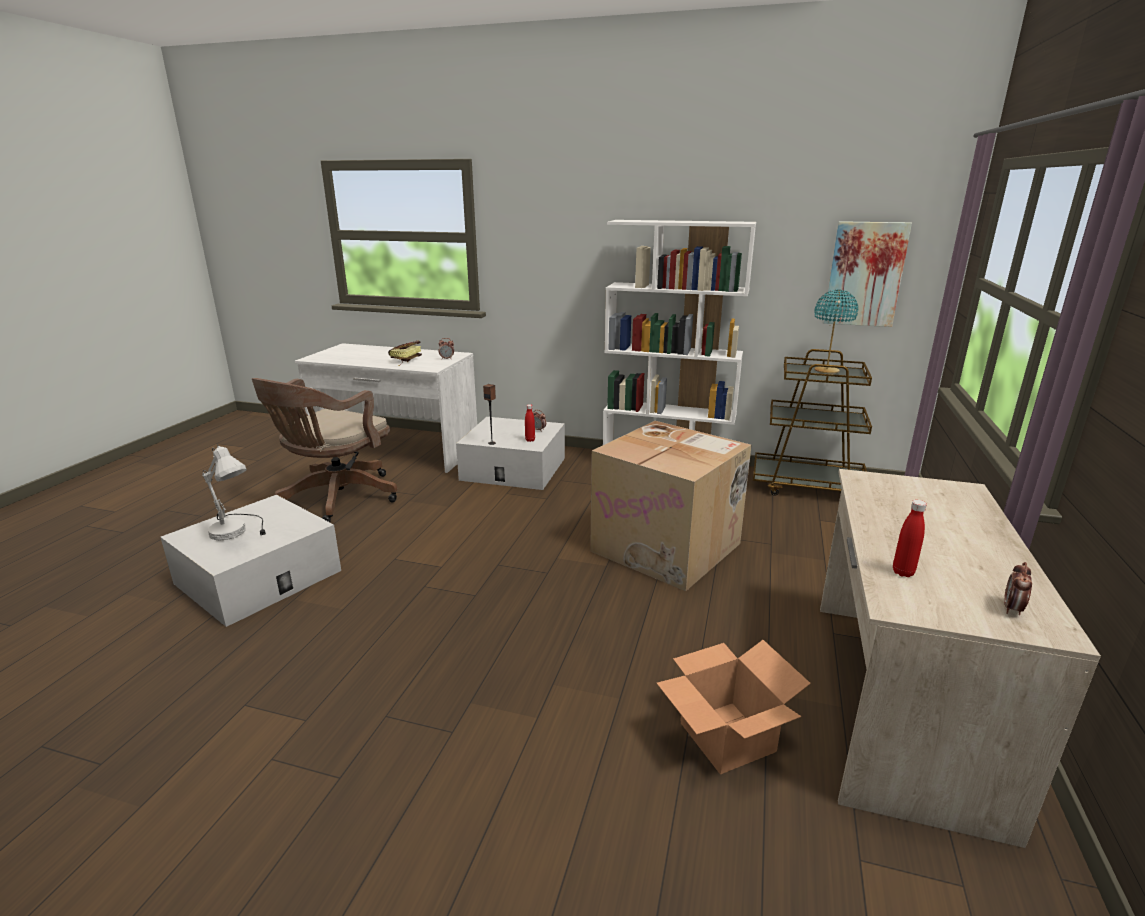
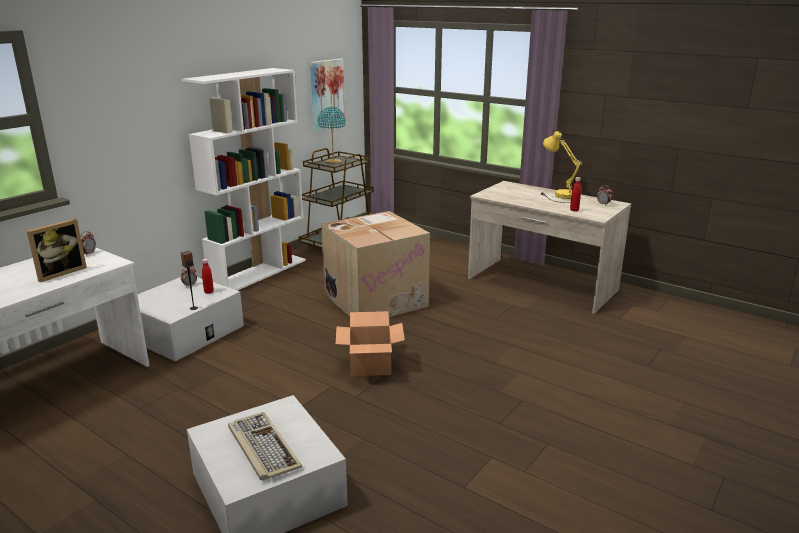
camera: 70 degrees left, 0 degrees up
white table lamp [202,444,266,541] -> keyboard [228,412,302,481]
brown office chair [252,378,398,522] -> none
book [388,341,422,366] -> picture frame [27,218,87,282]
cardboard box [657,640,811,774] -> cardboard box moved to [336,311,405,376]
none -> yellow table lamp [541,131,582,203]

